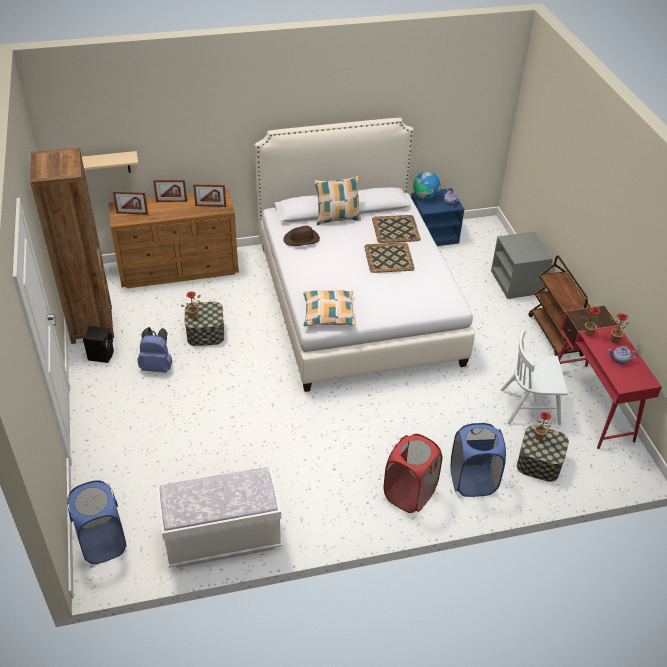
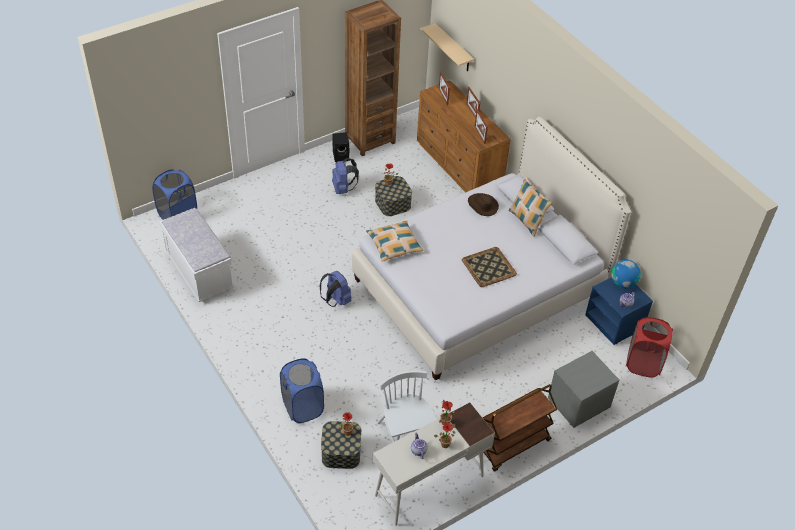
camera: 70 degrees right, 5 degrees up
tray [372,215,420,243] -> none
red laundry basket [383,434,442,513] -> red laundry basket moved to [626,317,673,378]
red desk [558,305,662,449] -> white desk [373,402,495,526]
none -> blue backpack [319,271,352,307]

